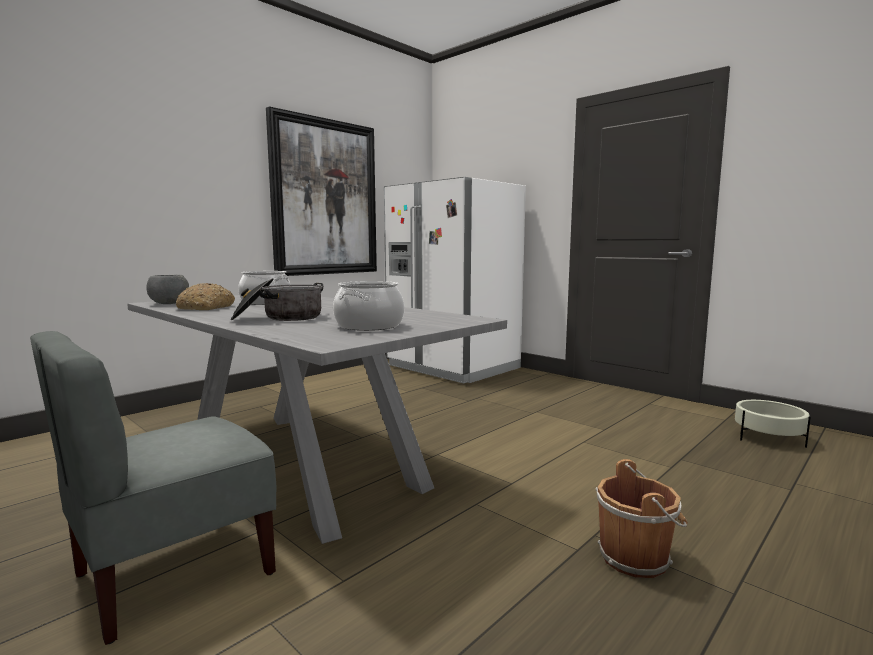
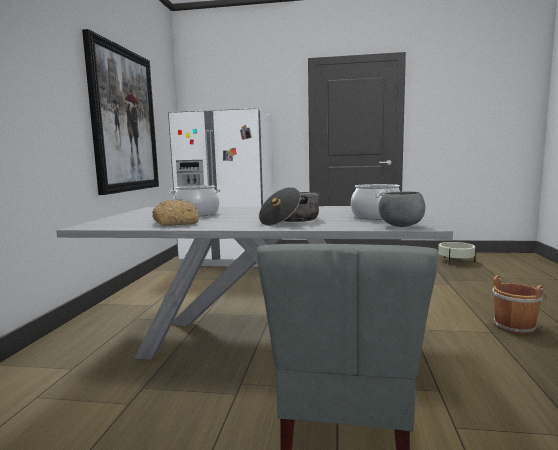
camera: 35 degrees left, 0 degrees up
grey bowl [147,275,189,304] -> grey bowl moved to [379,191,425,227]

